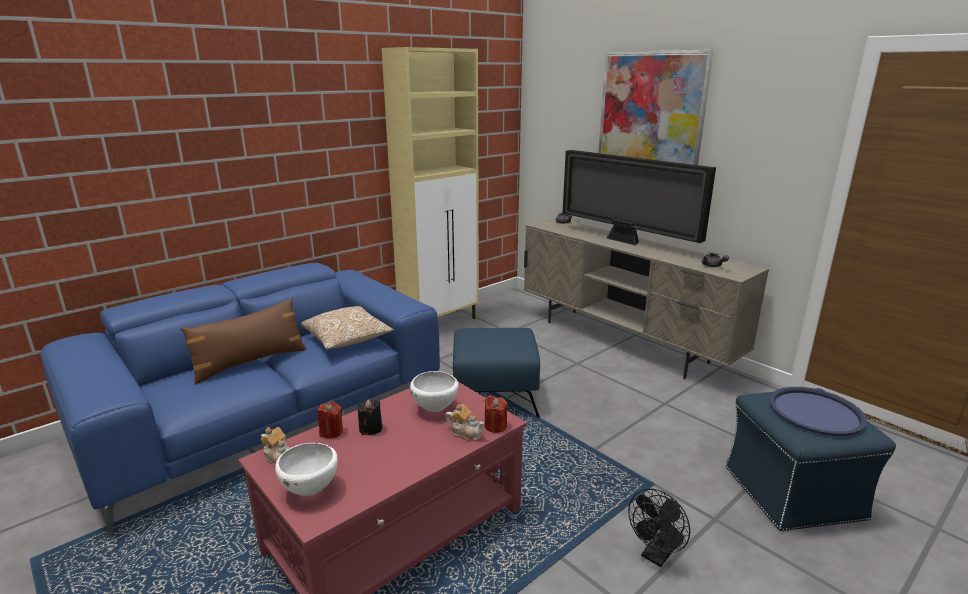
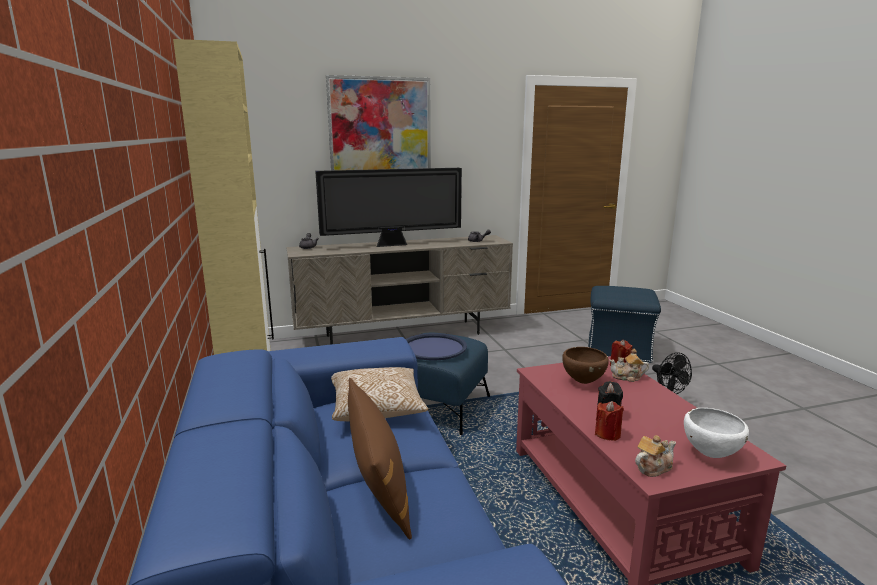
camera: 65 degrees left, 5 degrees down
white bowl [410,371,458,412] -> brown bowl [562,347,609,384]
teapot [445,404,485,441] -> teapot turned 135 degrees counterclockwise [609,349,649,382]
blue tray [770,387,867,436] -> blue tray moved to [406,333,467,361]

